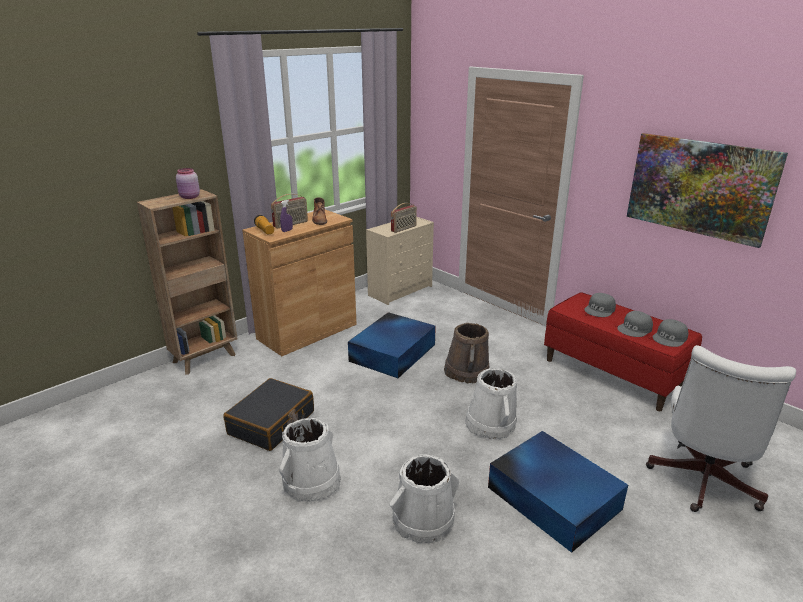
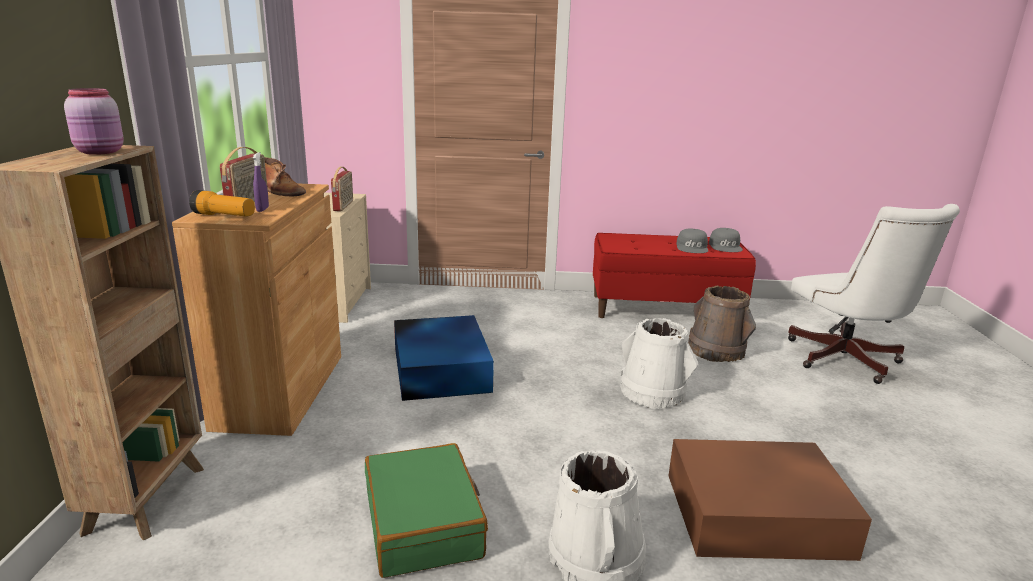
camera: 45 degrees left, 5 degrees down
black suitcase [223,378,314,451] -> green suitcase [365,443,488,578]
white bucket [390,455,459,543] -> brown storage box [668,439,872,561]
brown bucket [444,323,489,383] -> brown bucket moved to [688,285,756,362]
blue storage box [488,431,628,553] -> none
grey cap [584,293,616,317] -> none
picture [627,133,788,248] -> none

